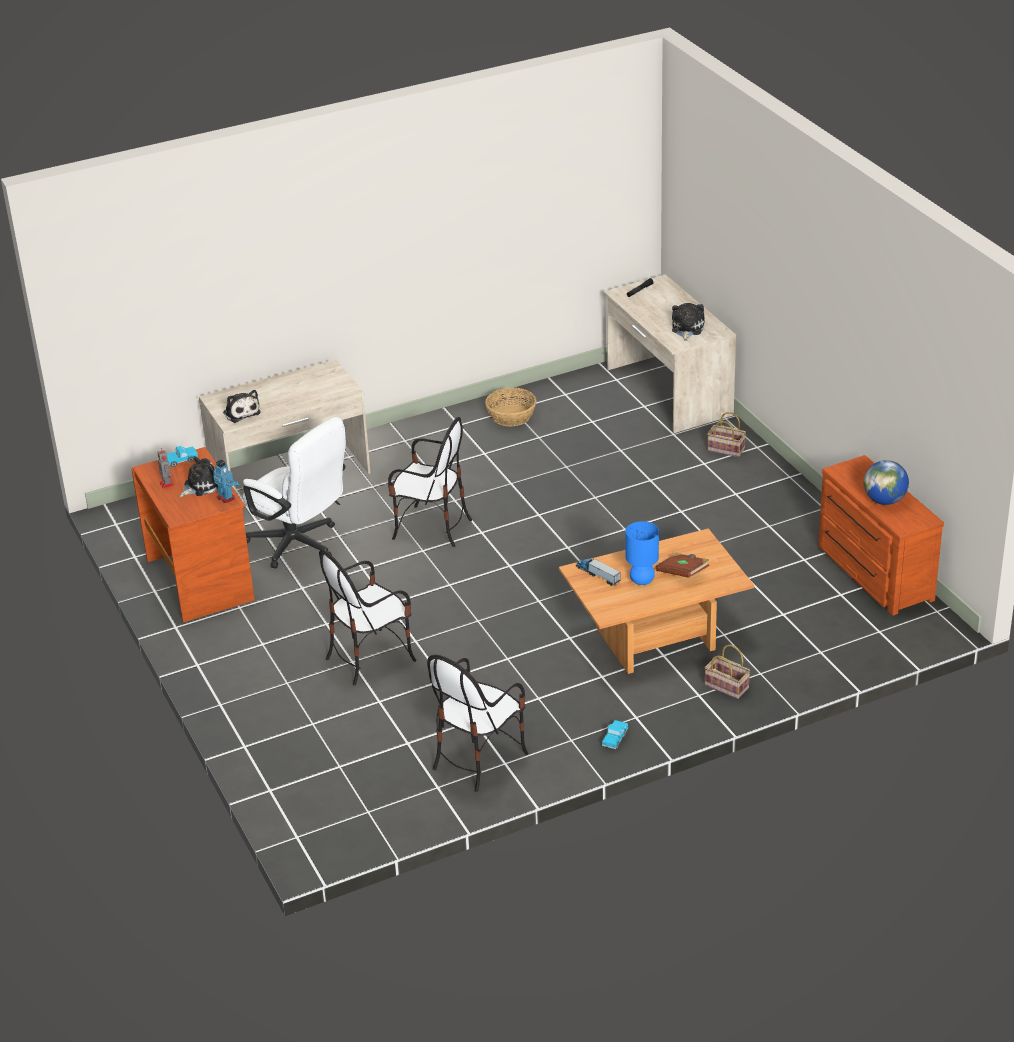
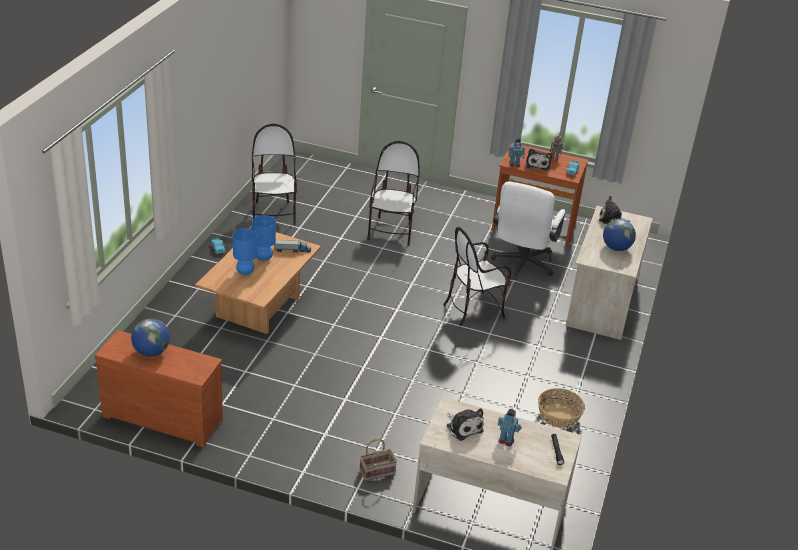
camera: 130 degrees right, 0 degrees up
white office chair [243,417,346,569] -> white office chair turned 60 degrees counterclockwise [491,181,565,280]
brown book [656,553,709,578] -> blue table lamp [233,229,257,275]
basket [705,645,750,699] -> none
none -> toy robot [498,409,522,446]
none -> globe [603,219,636,251]

